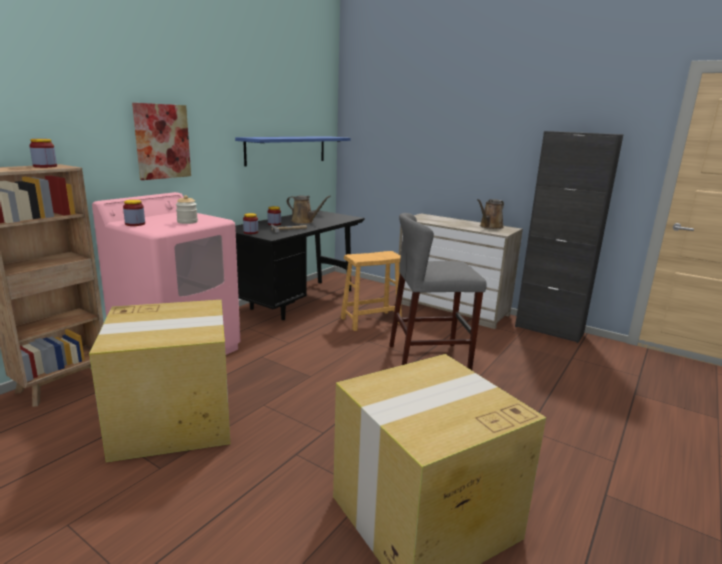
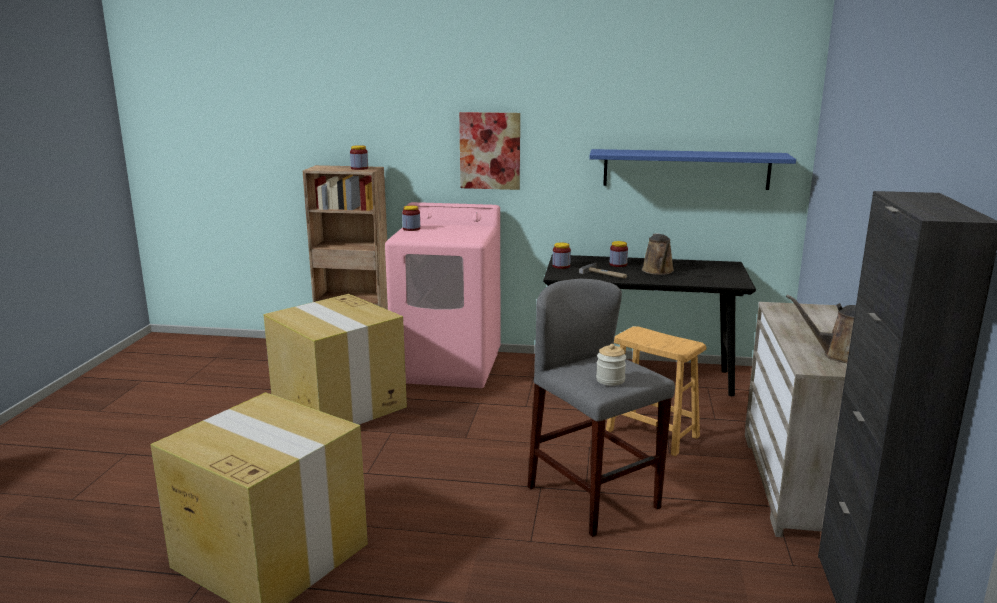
camera: 65 degrees right, 0 degrees up
jar [176,195,198,224] -> jar moved to [596,344,626,386]

